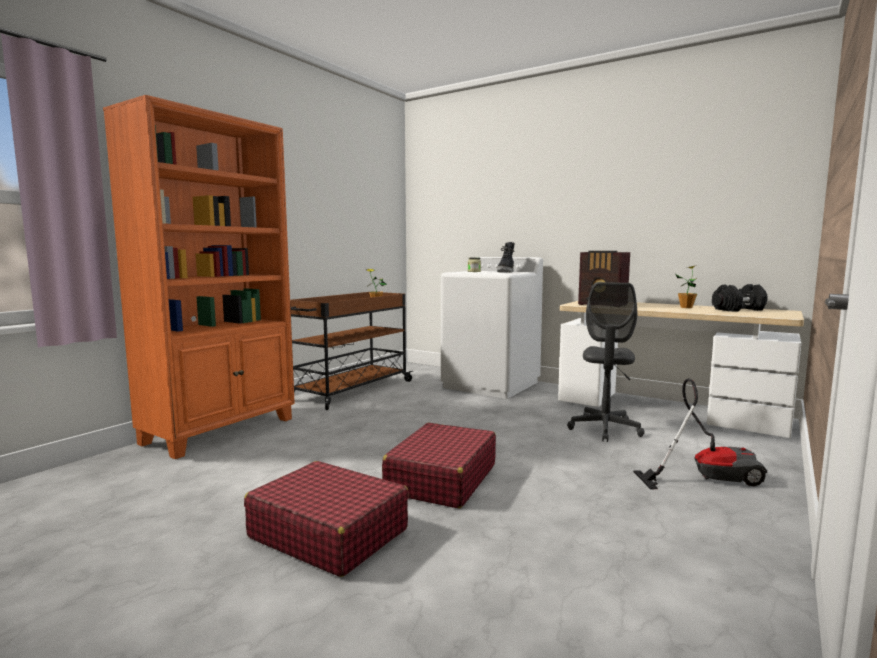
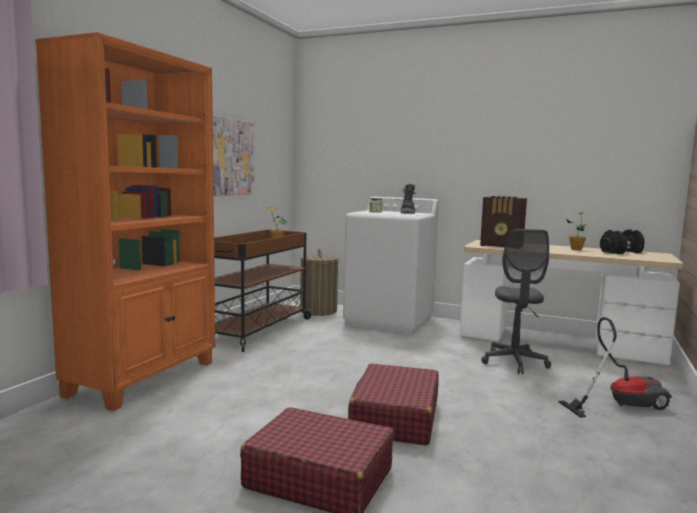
camera: 10 degrees left, 0 degrees up
none -> picture [213,116,254,196]
none -> laundry basket [300,249,338,316]

